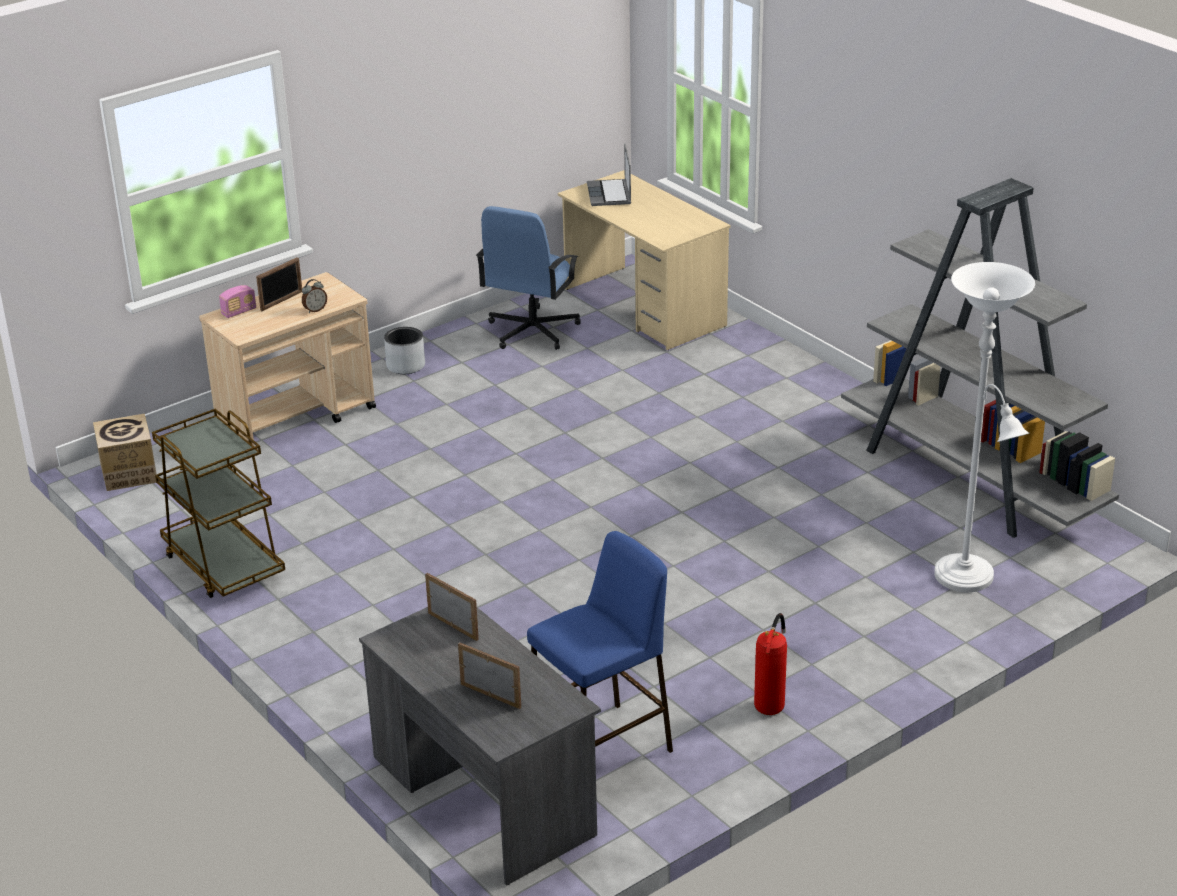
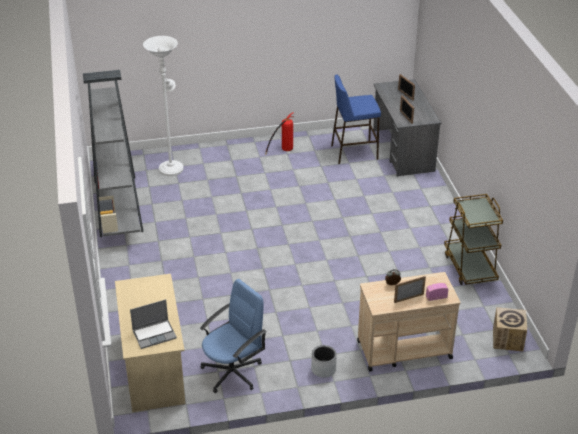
camera: 155 degrees left, 5 degrees up
laptop [587,143,631,206] -> laptop turned 45 degrees clockwise [130,299,177,349]

